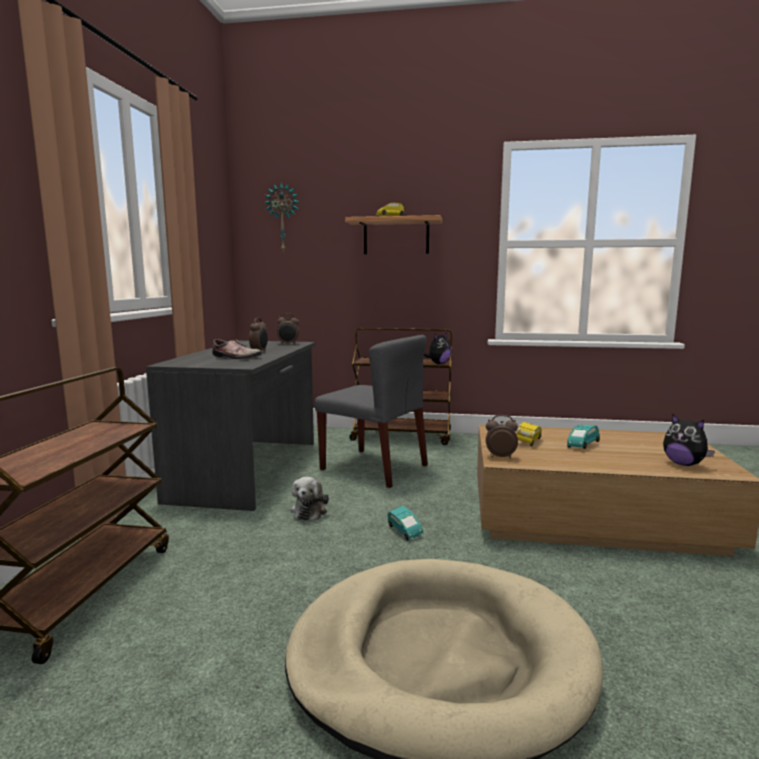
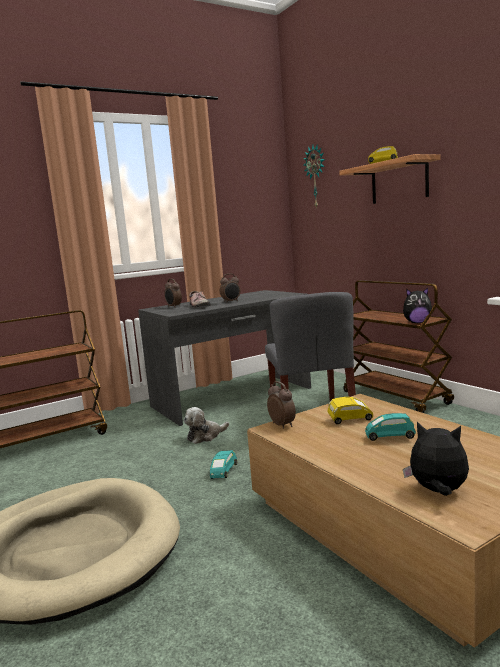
camera: 50 degrees right, 0 degrees up
alarm clock [277,313,299,344] -> alarm clock moved to [164,279,182,308]
plush toy [663,414,715,466] -> plush toy turned 105 degrees clockwise [403,422,469,496]

